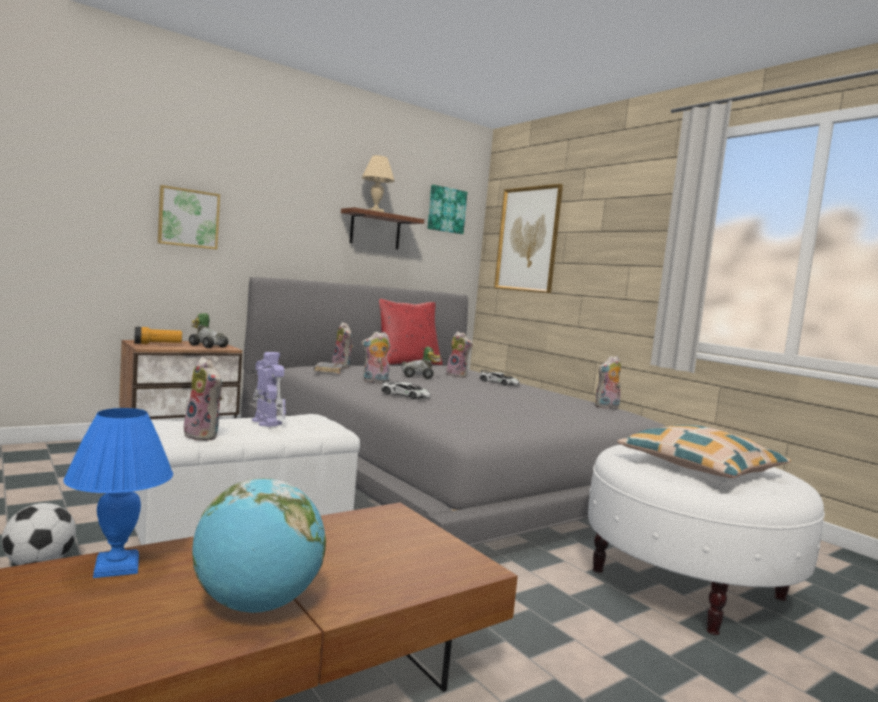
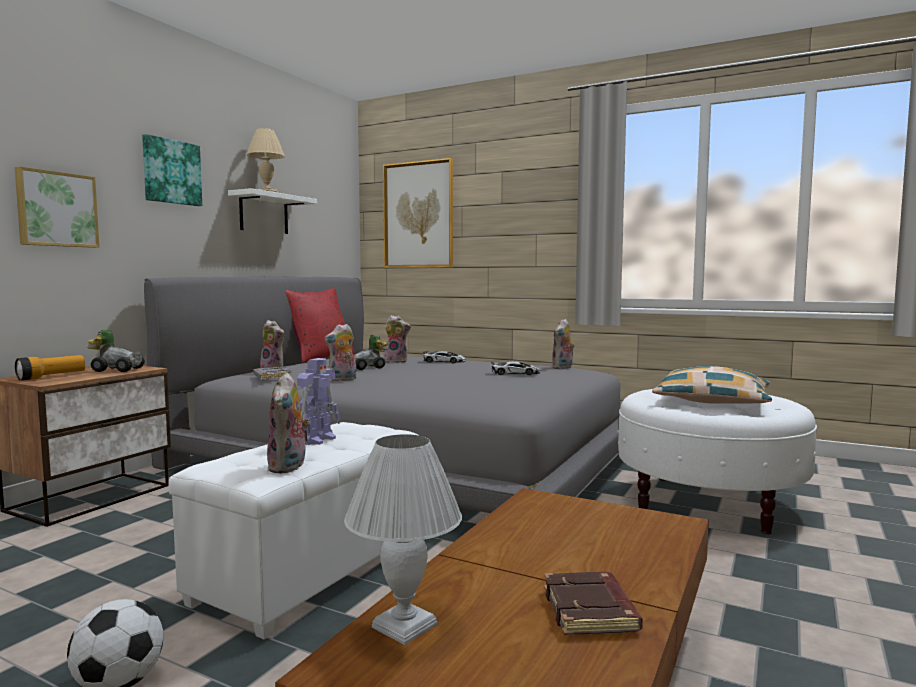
camera: 25 degrees left, 0 degrees up
blue table lamp [63,408,173,578] -> white table lamp [344,434,462,645]
plush toy [183,357,222,441] -> plush toy turned 75 degrees clockwise [267,372,310,473]
globe [192,478,326,613] -> brown book [544,572,643,635]
toy robot [252,352,286,427] -> toy robot turned 90 degrees clockwise [297,358,340,445]
brown shelf [341,207,424,249] -> white shelf [228,188,317,234]
toy car [381,380,431,399] -> toy car moved to [491,362,540,375]
picture [427,185,467,234] -> picture moved to [142,134,202,206]

